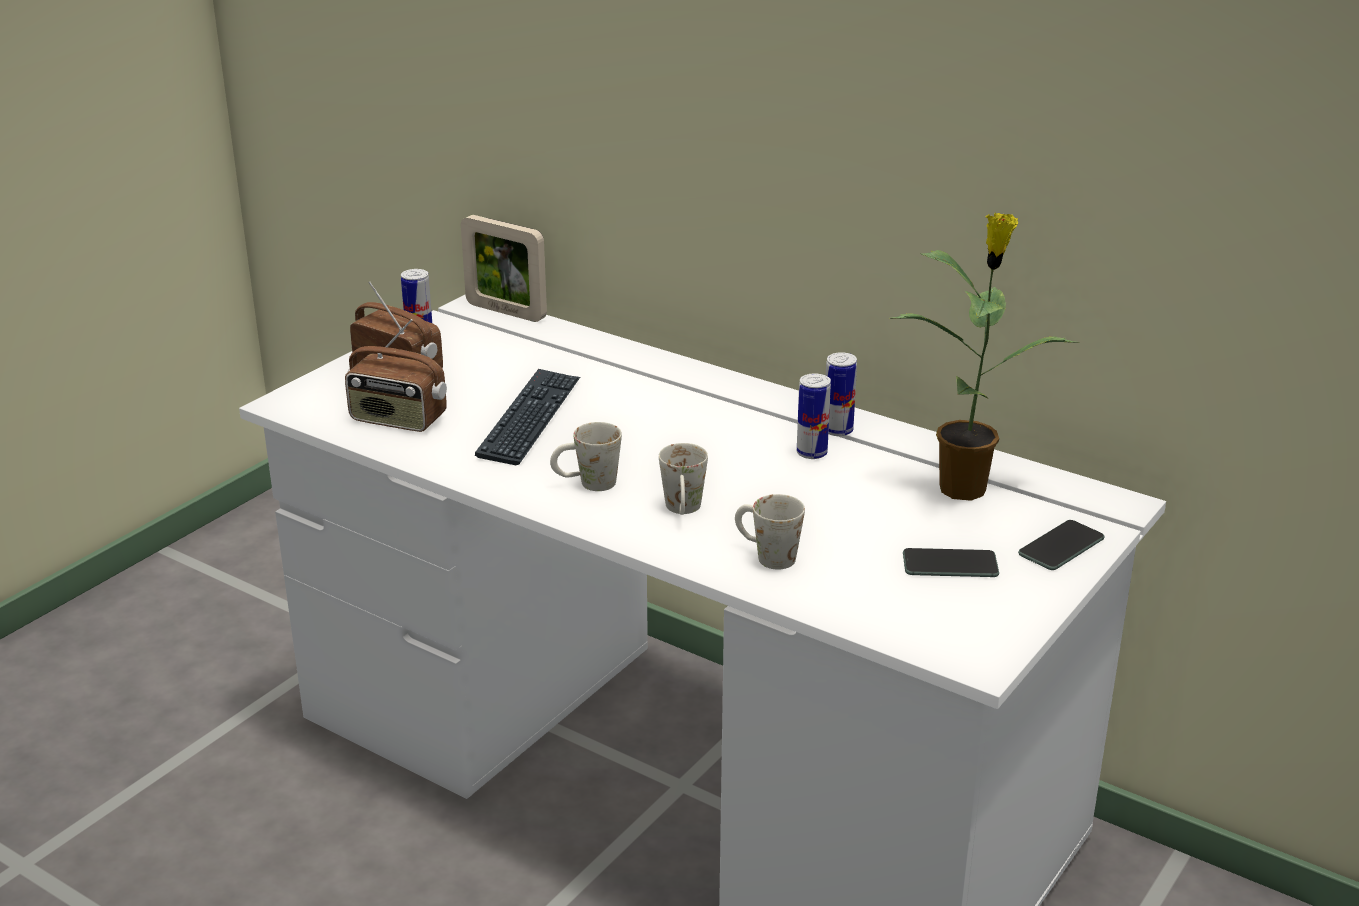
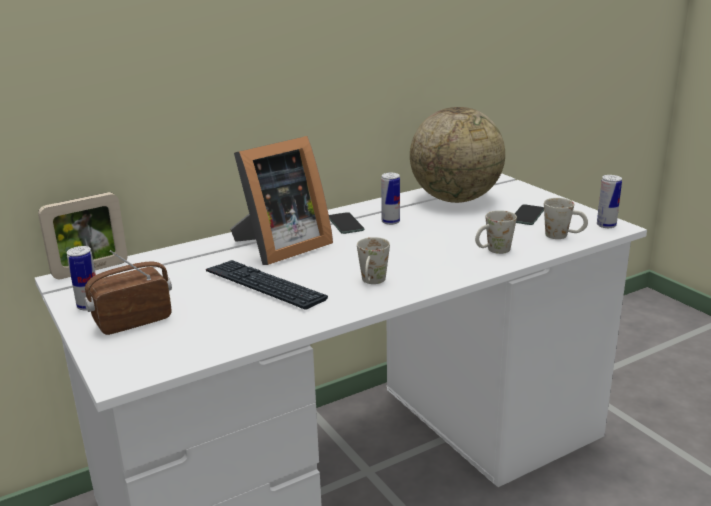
camera: 65 degrees left, 5 degrees down
radio [345,319,447,432] -> none
white mug [659,443,708,515] -> white mug moved to [544,198,588,239]
can [826,352,857,436] -> can moved to [597,175,622,228]
potted plant [890,212,1080,501] -> globe [410,107,505,203]
phone [1018,520,1104,570] -> phone moved to [329,212,364,234]
none -> picture frame [230,136,333,265]

